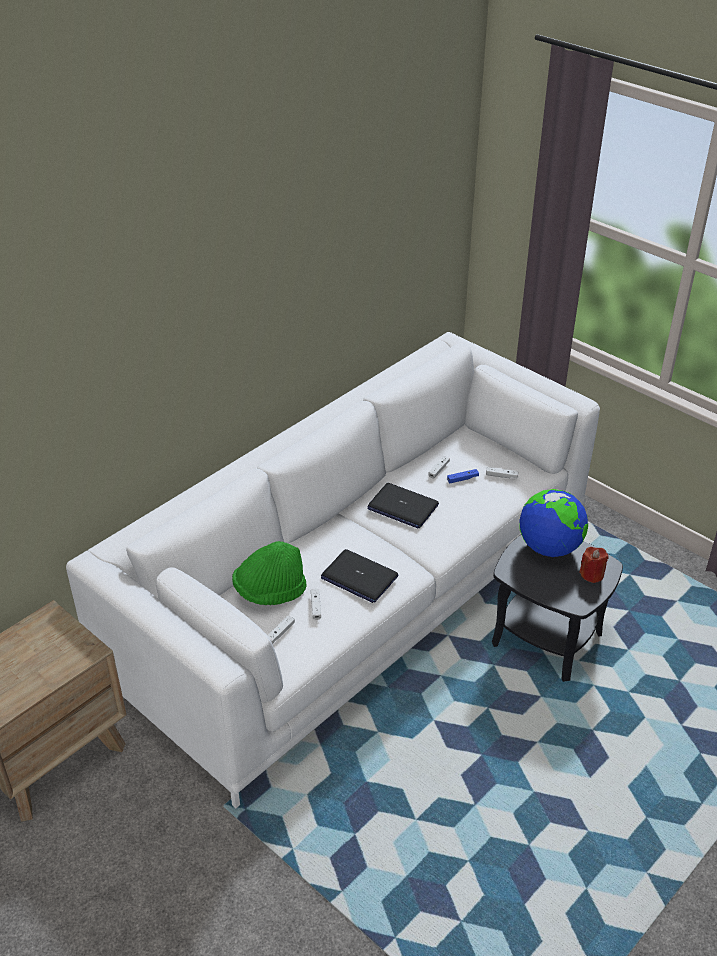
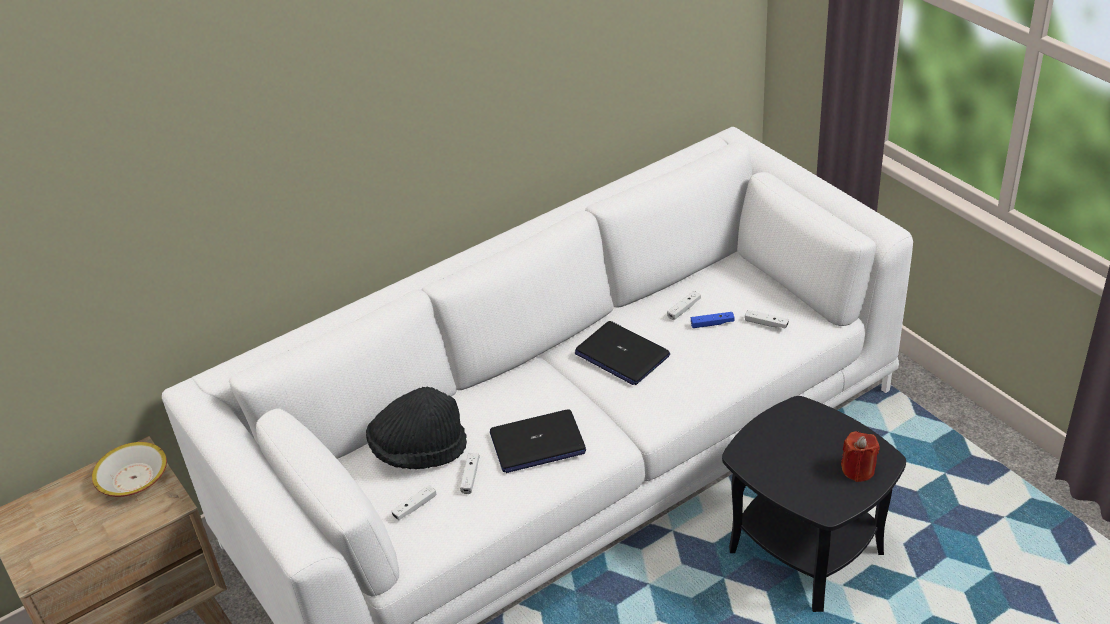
camera: 15 degrees right, 0 degrees up
green hat [232,541,307,605] -> black hat [366,387,467,469]
laptop [321,549,398,603] -> laptop turned 60 degrees counterclockwise [490,409,586,473]
globe [519,489,588,557] -> none
none -> bowl [92,442,167,497]

